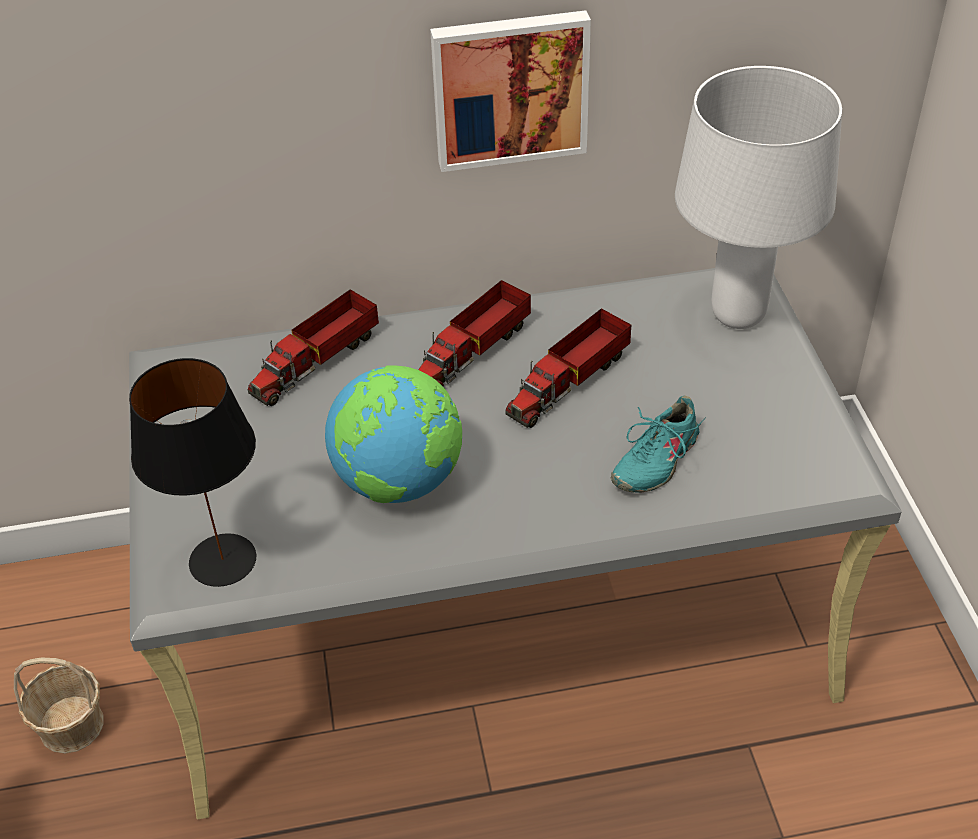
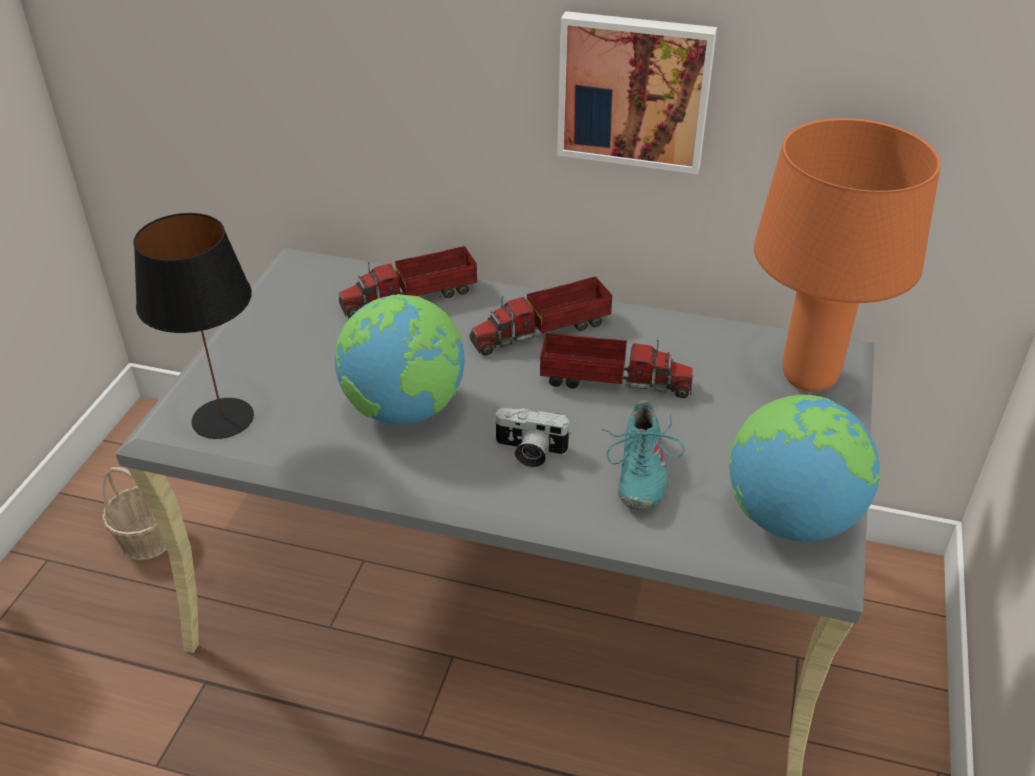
camera: 25 degrees right, 5 degrees down
toy truck [505,308,631,428] -> toy truck turned 150 degrees counterclockwise [540,333,693,398]
turquoise shoe [611,395,705,492] -> turquoise shoe turned 60 degrees counterclockwise [601,400,684,510]
white table lamp [675,66,842,329] -> orange table lamp [754,118,941,392]
none -> camera [493,408,571,468]
none -> globe [729,395,881,542]

